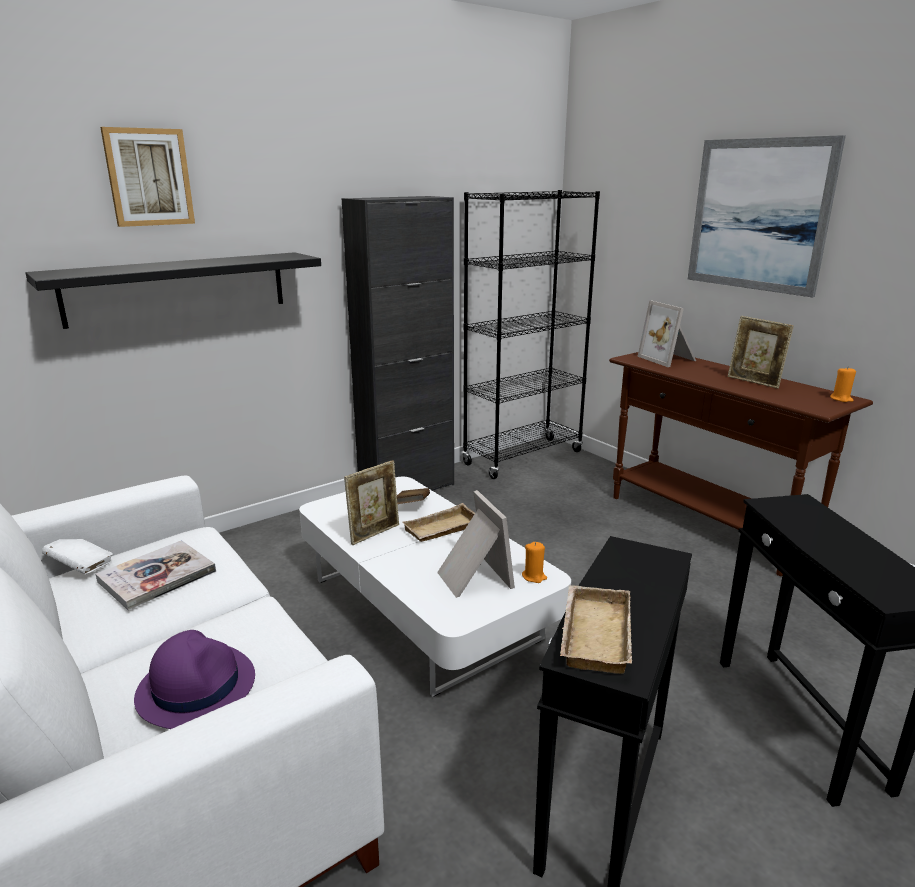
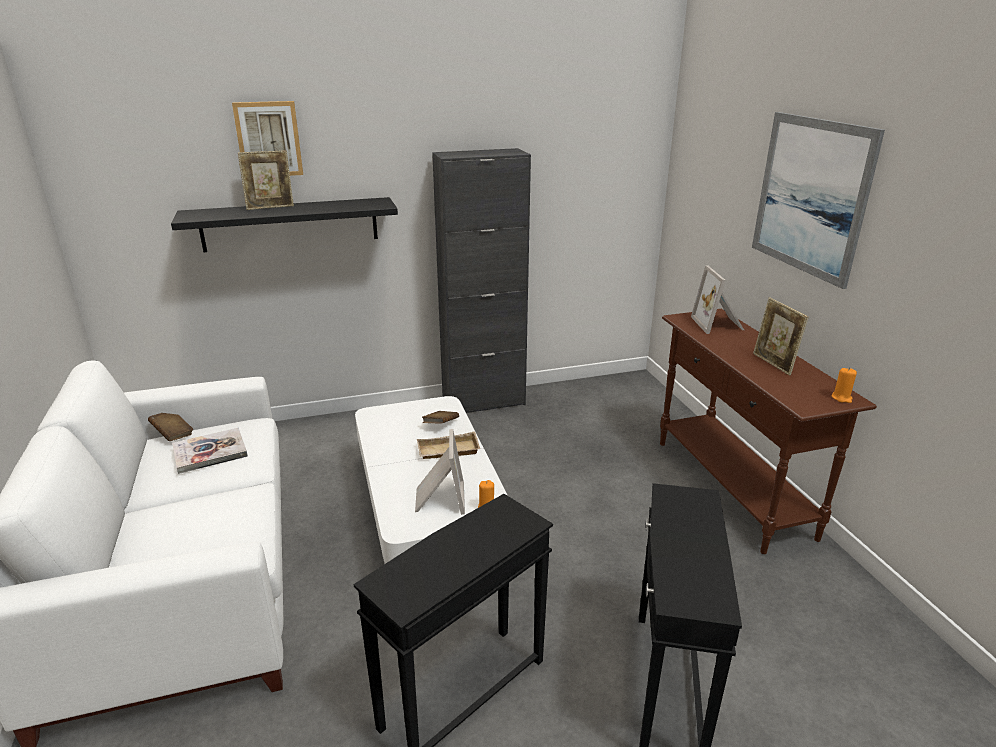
camera: 20 degrees right, 5 degrees up
white book [42,539,113,574] -> brown book [148,413,193,441]
purple hat [134,630,255,729] -> none
picture frame [344,460,399,545] -> picture frame moved to [238,150,294,210]
black bookcase [462,190,600,479] -> none
beige tray [560,585,632,674] -> none

